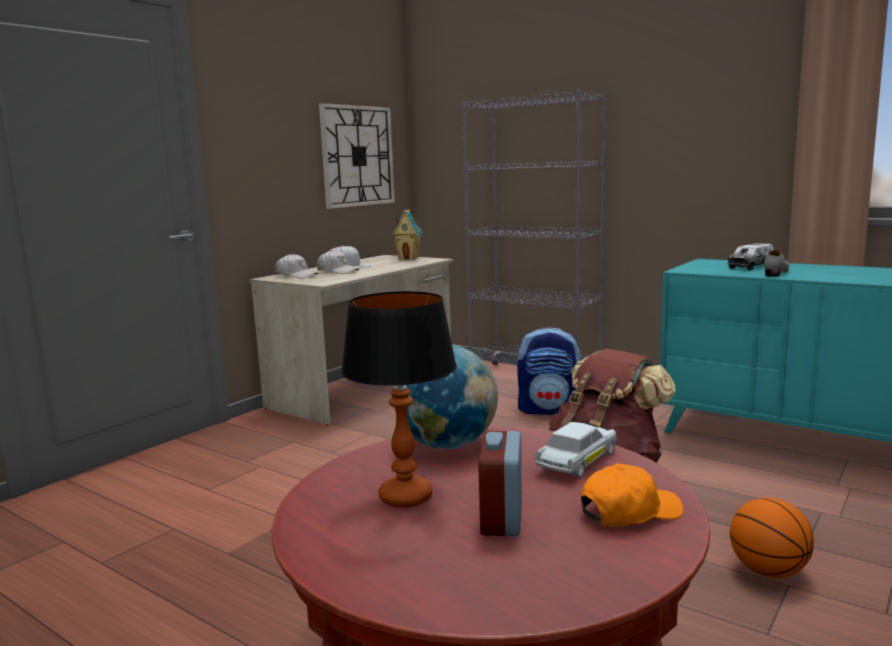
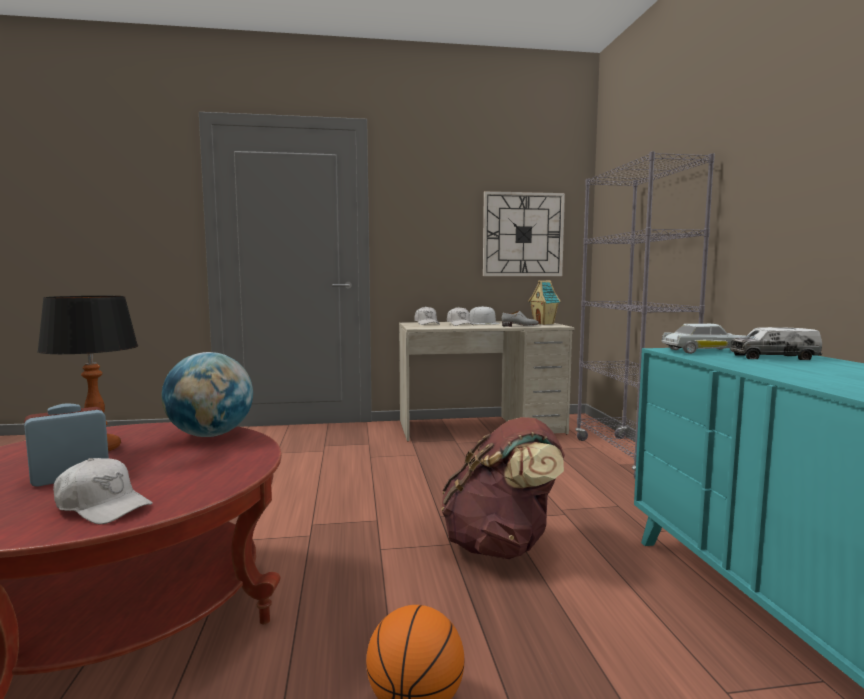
camera: 45 degrees right, 5 degrees down
backpack [517,328,583,415] -> none
white toy car [535,422,617,478] -> white toy car moved to [662,324,746,354]
orange cap [581,463,684,527] -> white cap [53,458,153,525]
grey shoe [764,250,789,277] -> grey shoe moved to [502,311,539,327]

